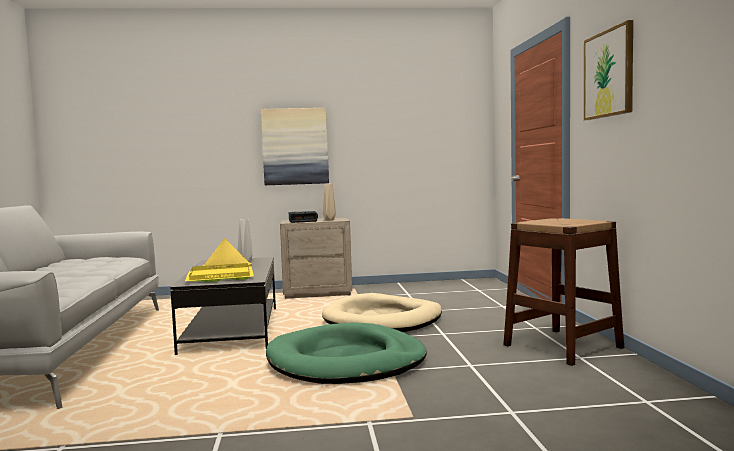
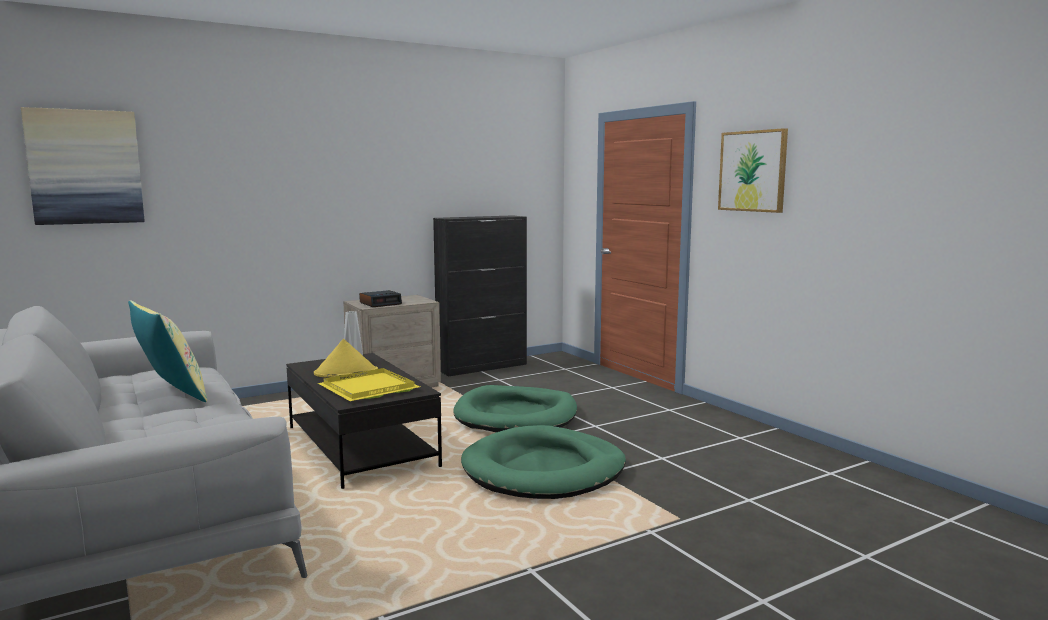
camera: 25 degrees left, 5 degrees up
picture [261,108,329,185] -> picture moved to [21,107,145,225]
beige dog bed [322,293,442,332] -> green dog bed [453,385,577,432]
beige vase [323,183,336,220] -> none
brown stool [503,218,624,366] -> none
none -> yellow pillow [128,300,207,402]
none -> black cabinet [433,215,527,376]

